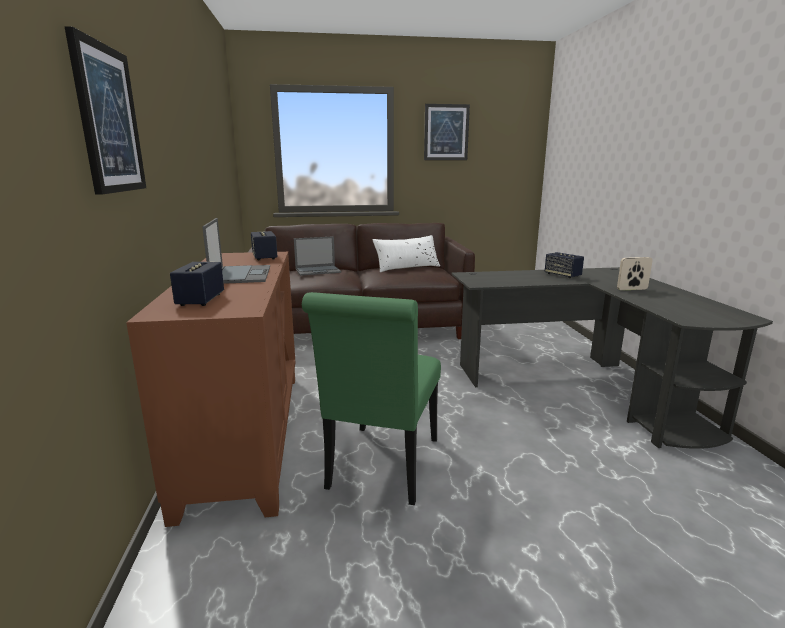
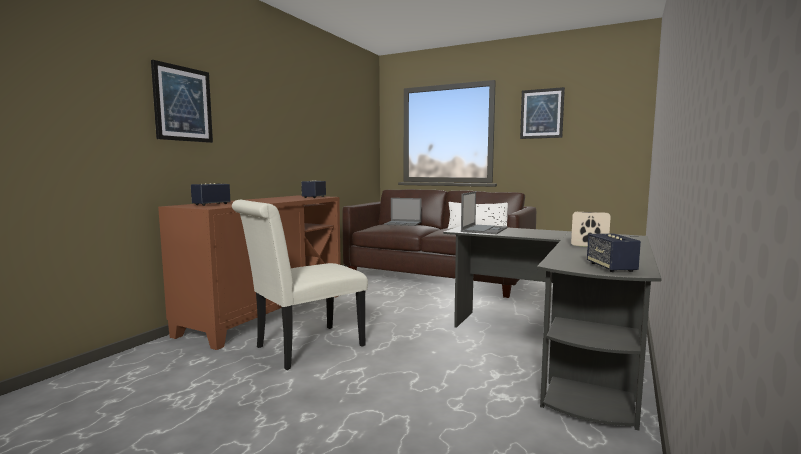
camera: 35 degrees right, 10 degrees down
laptop [202,218,270,284] -> laptop moved to [461,191,508,234]
green chair [302,292,441,505] -> white chair [232,200,368,370]
speaker [545,252,584,278] -> speaker moved to [587,234,641,272]

